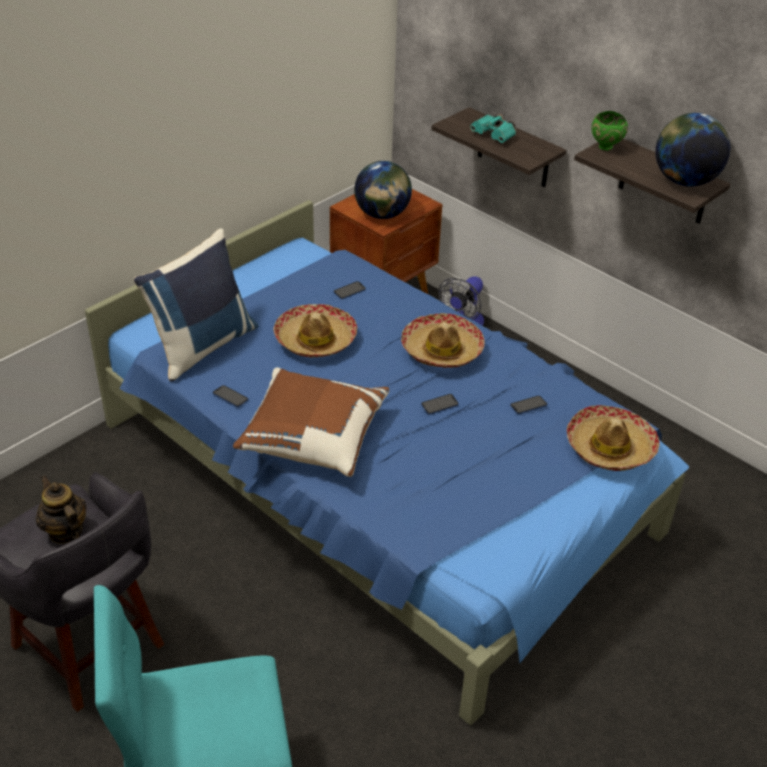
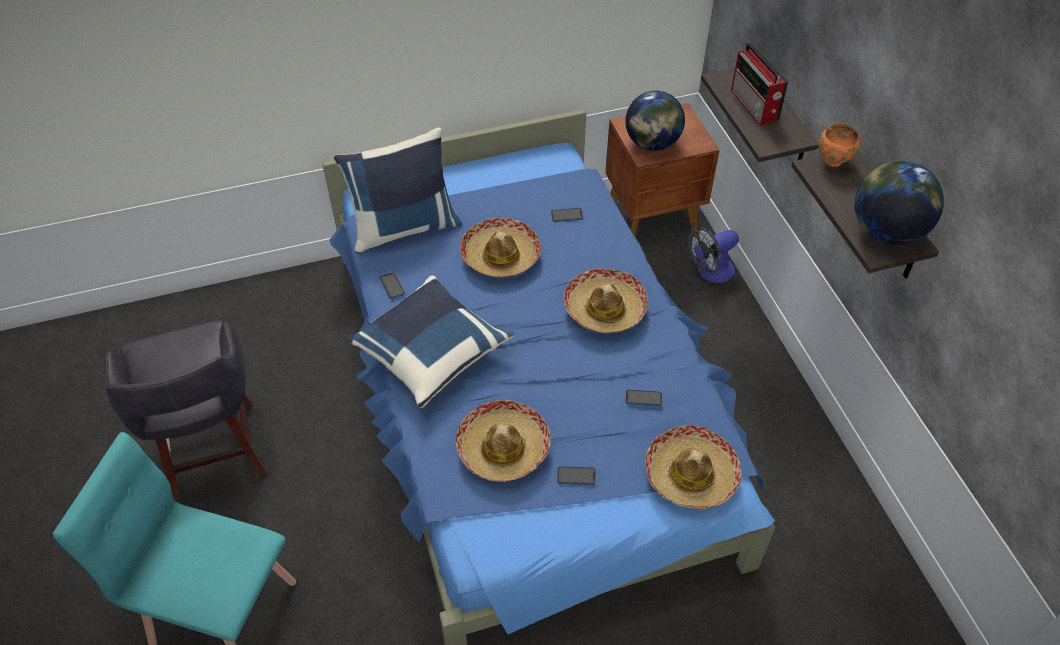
camera: 30 degrees right, 10 degrees up
teapot [36,475,87,544] -> none
brown pillow [233,367,389,477] -> blue pillow [346,275,514,408]
phone [421,394,459,415] -> phone moved to [557,466,596,485]
turquoise binoculars [470,114,516,143] -> radio [731,42,788,126]
green bowl [592,111,628,151] -> orange bowl [819,124,861,167]
none -> hat [456,400,551,482]

